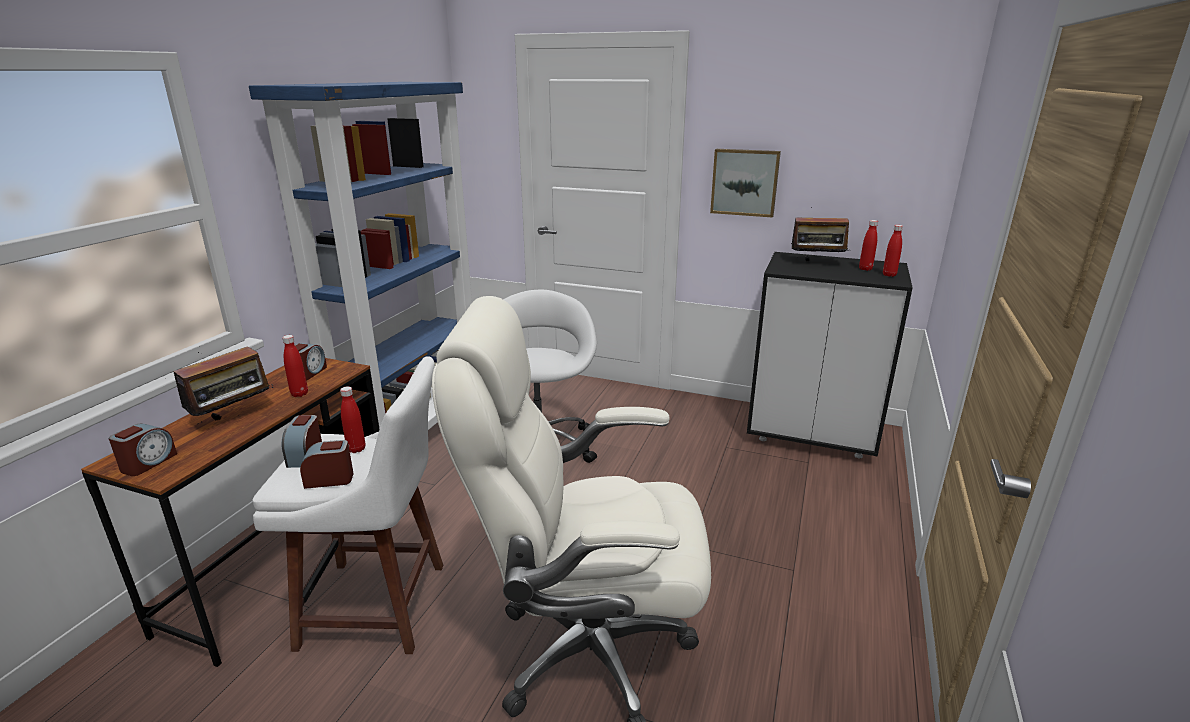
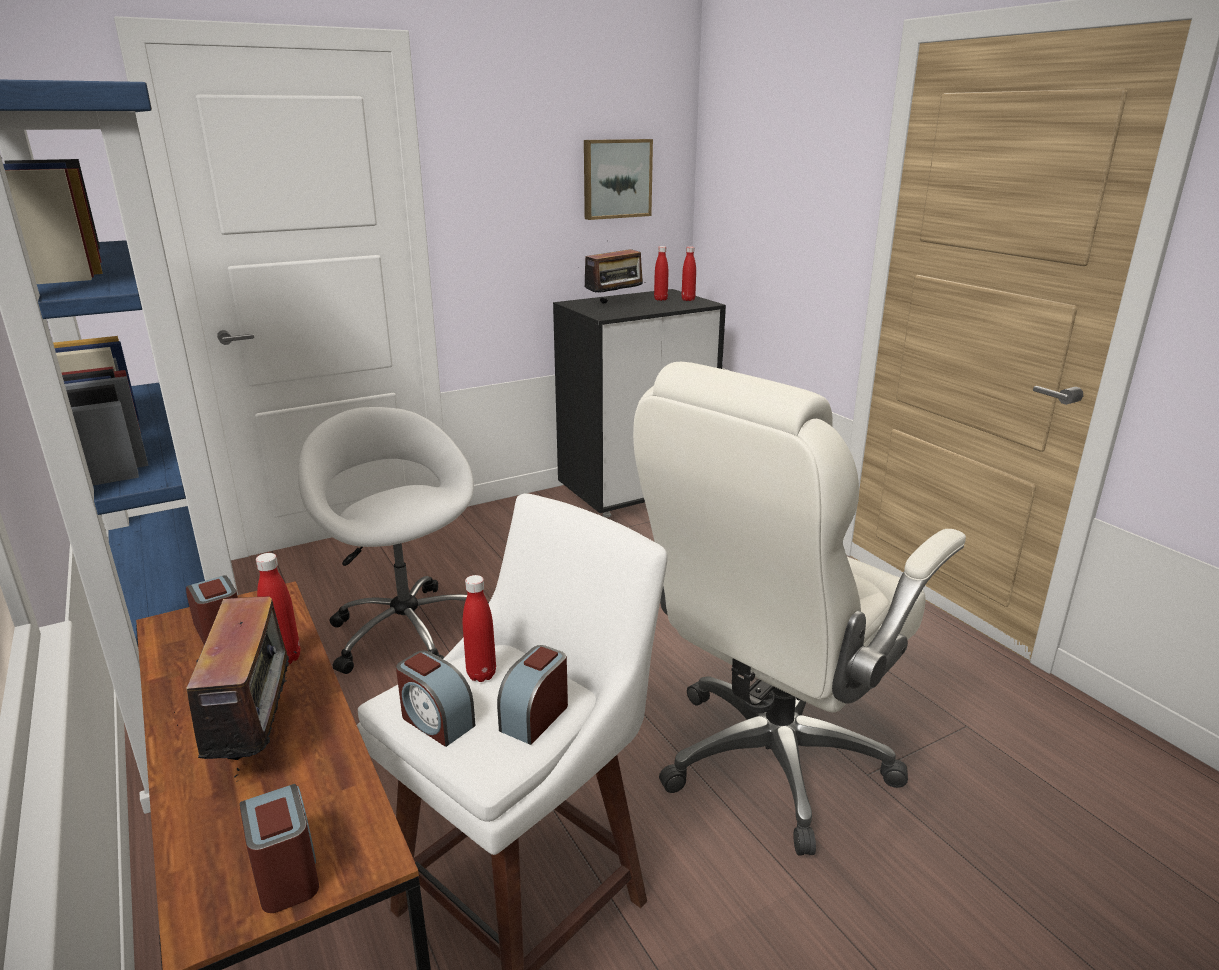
camera: 50 degrees left, 0 degrees up
picture [710,149,781,218] -> picture moved to [584,139,653,220]

